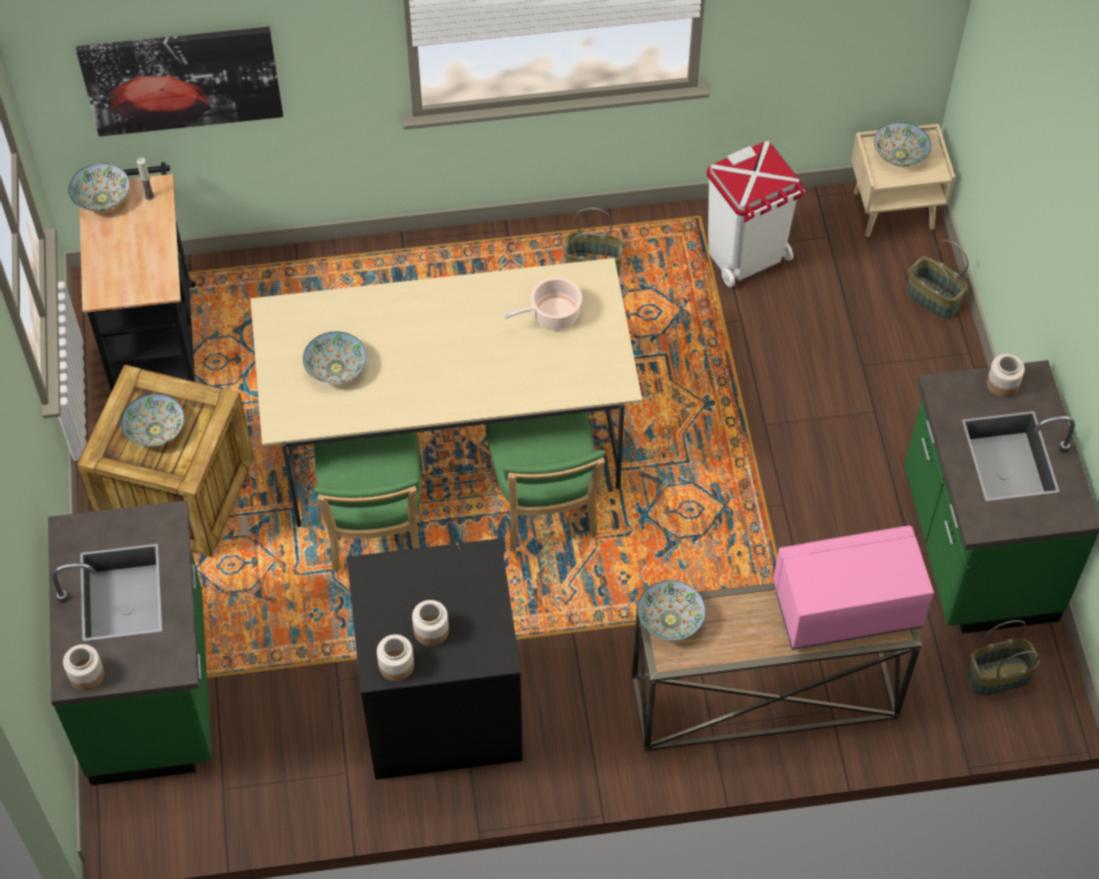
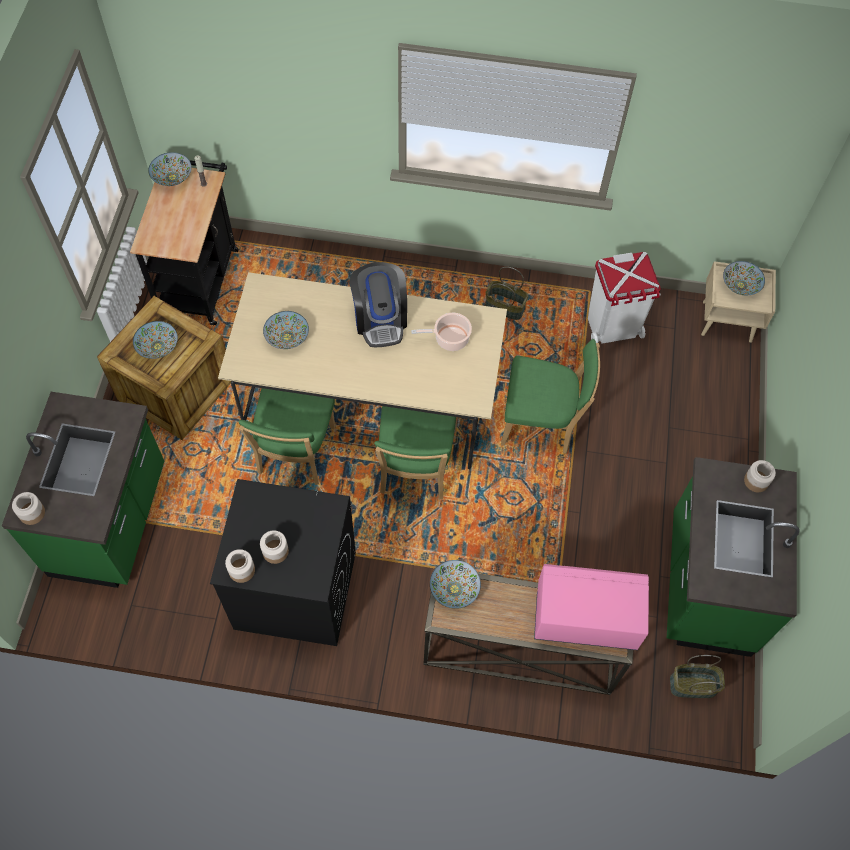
camera: 15 degrees right, 5 degrees up
picture [76,27,283,137] -> none
basket [906,240,969,319] -> none
none -> coffee machine [350,262,407,347]
none -> green chair [501,339,600,454]

